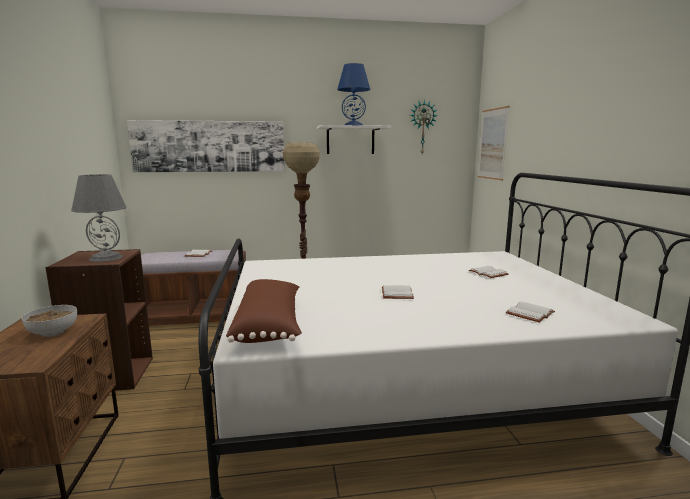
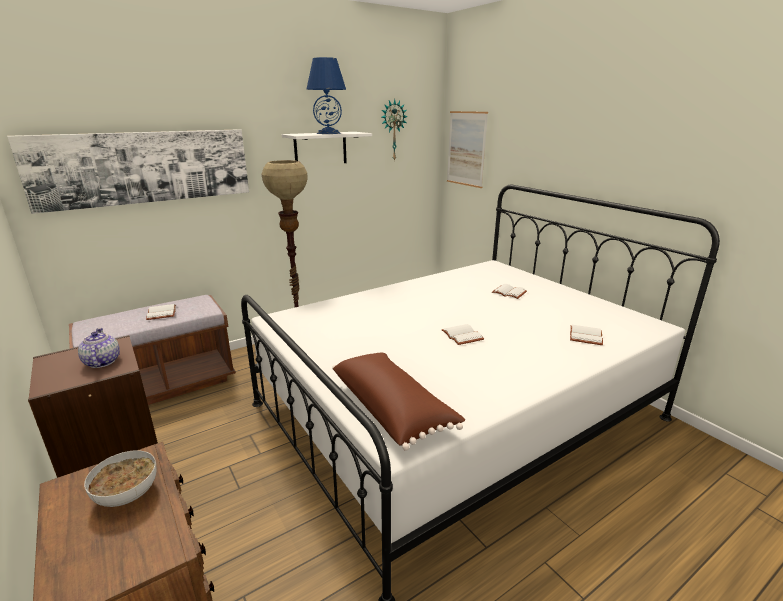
camera: 25 degrees left, 10 degrees up
grey table lamp [71,174,127,262] -> teapot [78,328,120,368]

